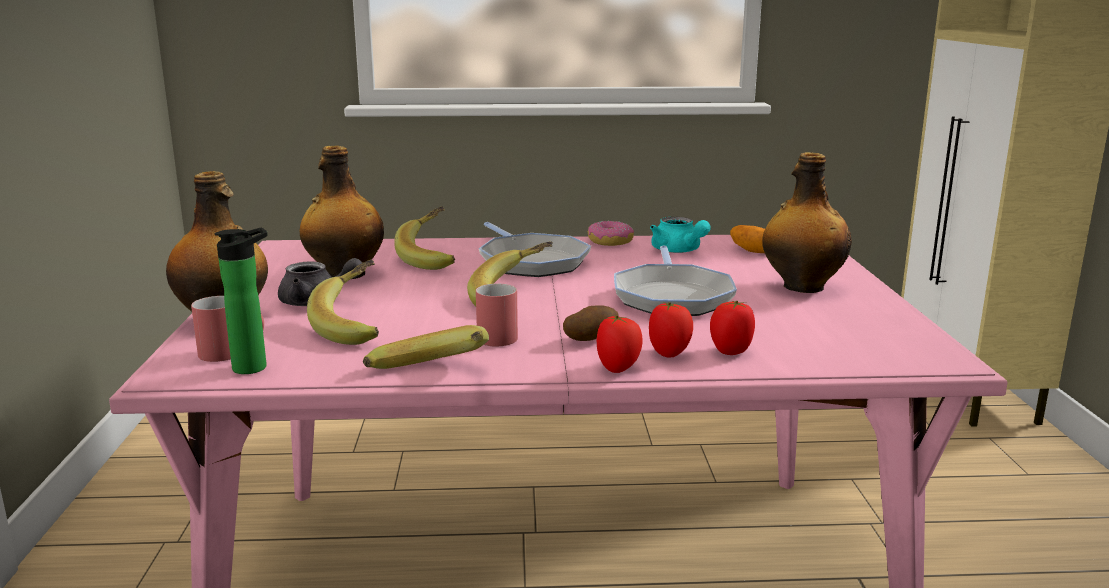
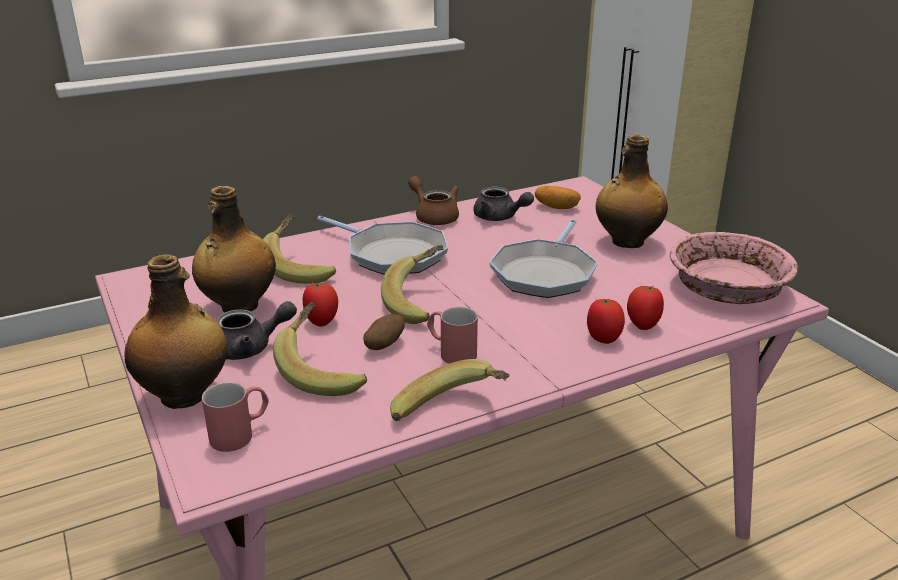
camera: 25 degrees left, 10 degrees up
bottle [215,227,268,374] -> none
potato [563,305,619,341] -> potato moved to [363,314,405,350]
donut [588,221,634,246] -> brown teapot [408,176,459,225]
tomato [597,315,643,373] -> tomato moved to [303,283,338,327]
frying pan [614,246,737,316] -> frying pan turned 45 degrees clockwise [489,219,598,298]
turquoise teapot [650,217,711,253] -> grey teapot [473,187,534,221]
none -> pink bowl [670,232,799,304]

